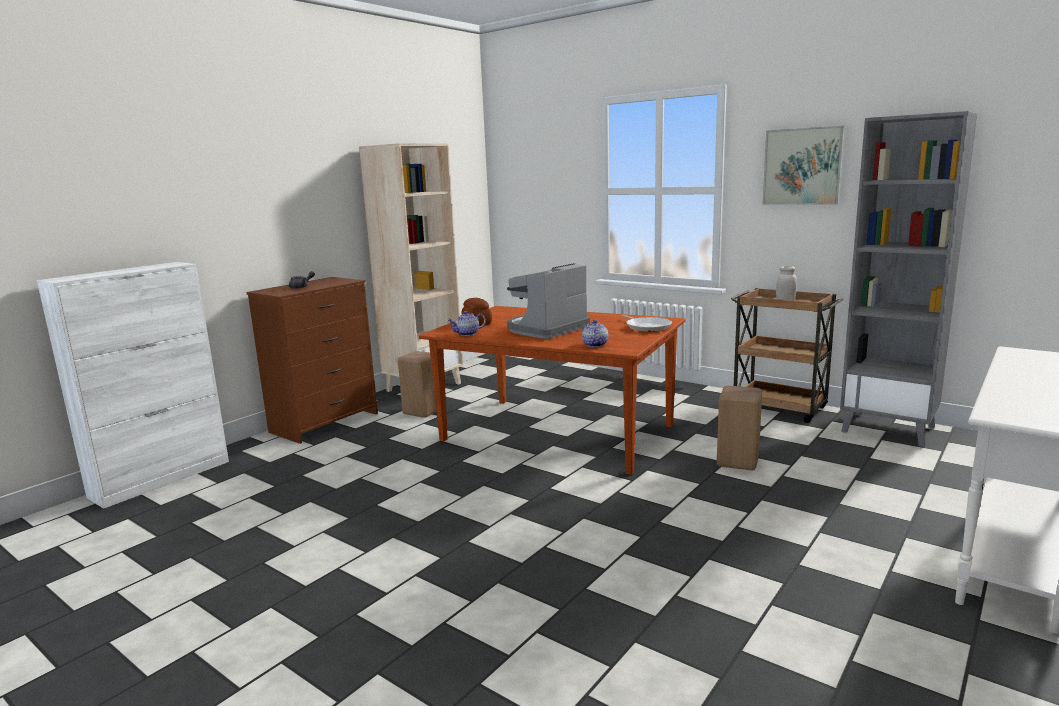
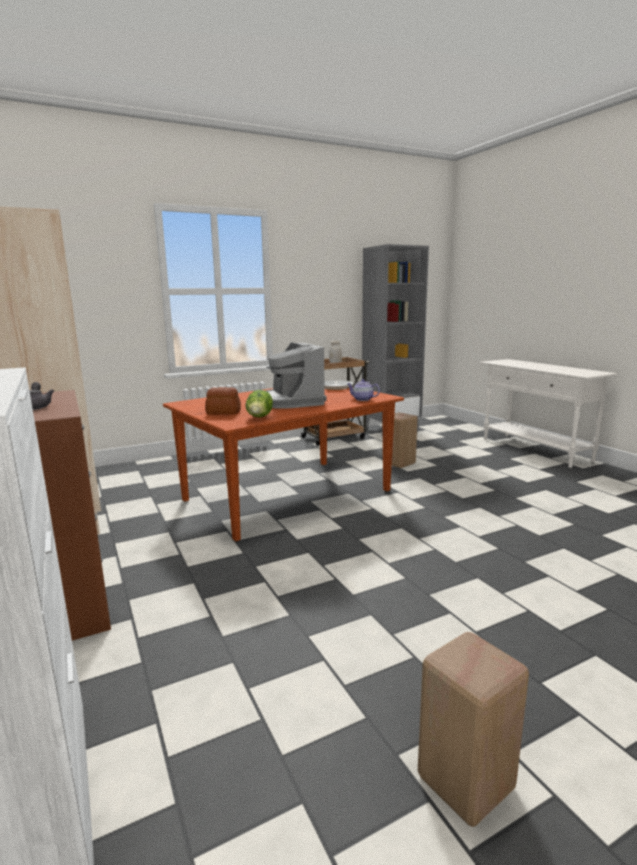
camera: 65 degrees left, 0 degrees up
beige stool [398,351,436,418] -> beige stool moved to [418,632,529,827]
teapot [447,311,486,336] -> lettuce [245,390,273,417]
picture [763,126,845,205] -> none

